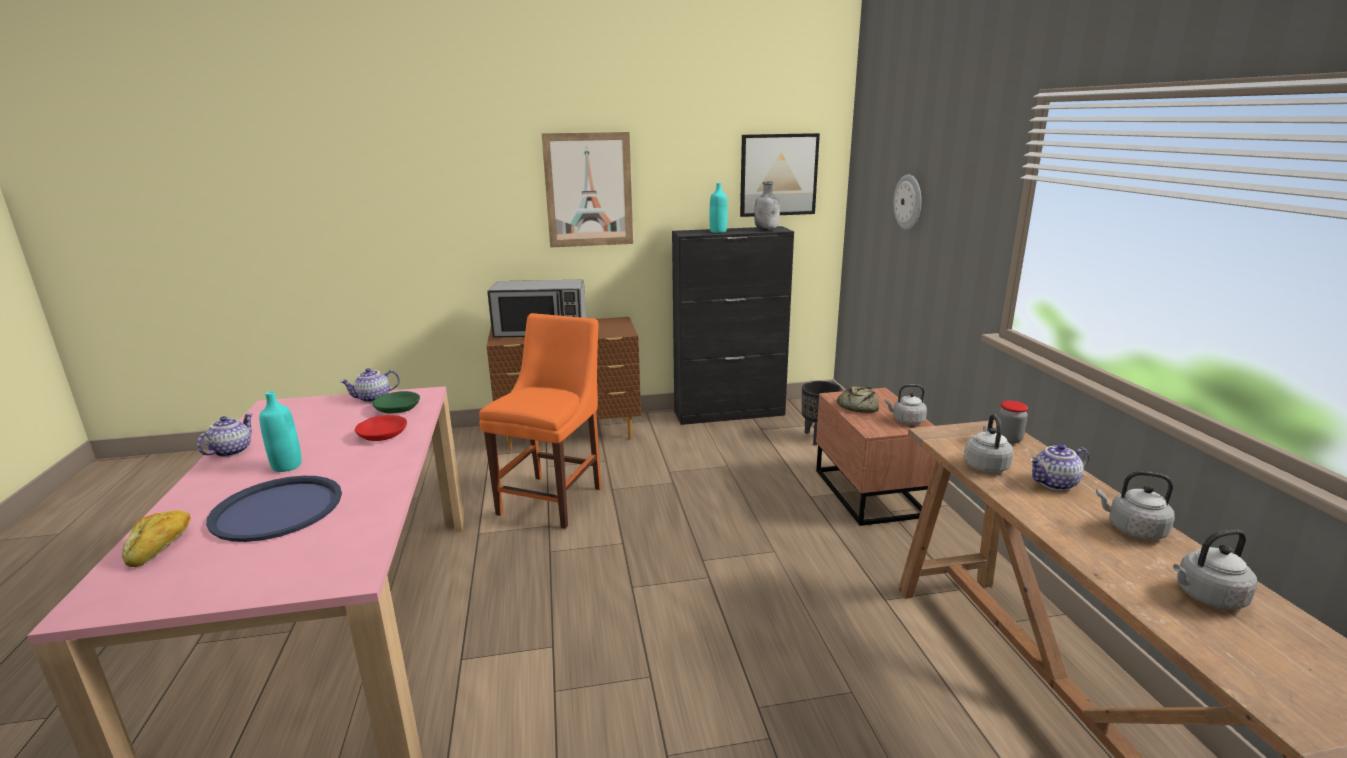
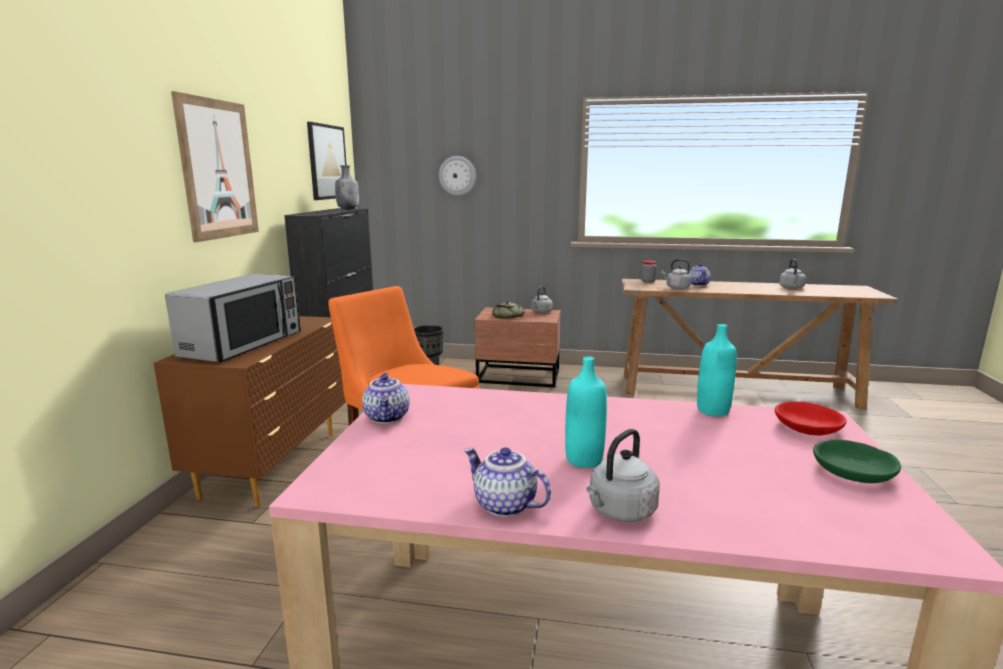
camera: 70 degrees left, 5 degrees down
bread [122,510,191,567] -> none
blue tray [206,476,342,542] -> none
red bowl [355,415,407,441] -> red bowl moved to [775,401,847,436]
green bowl [372,391,420,414] -> green bowl moved to [813,439,901,483]
turquoise bottle [710,183,728,233] -> turquoise bottle moved to [697,324,737,416]
grey kettle [1096,471,1175,540] -> grey kettle moved to [586,429,660,522]

